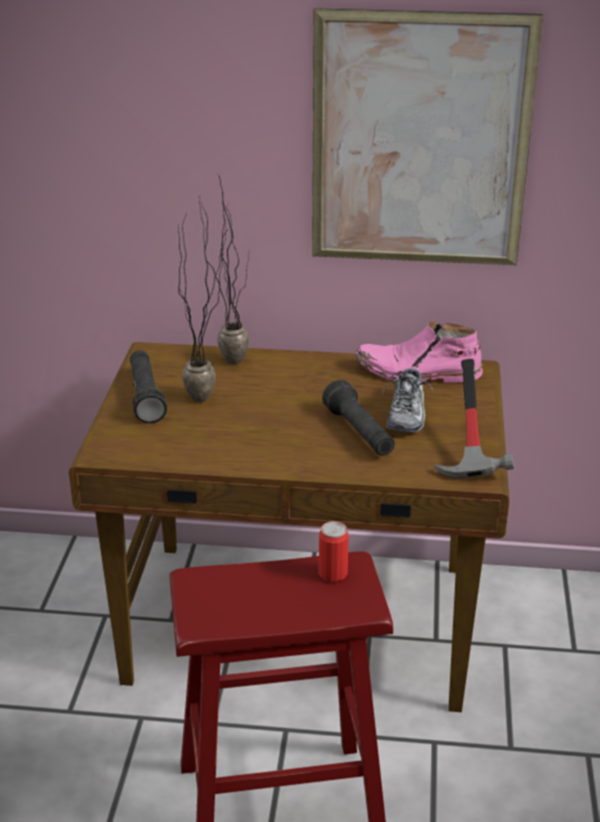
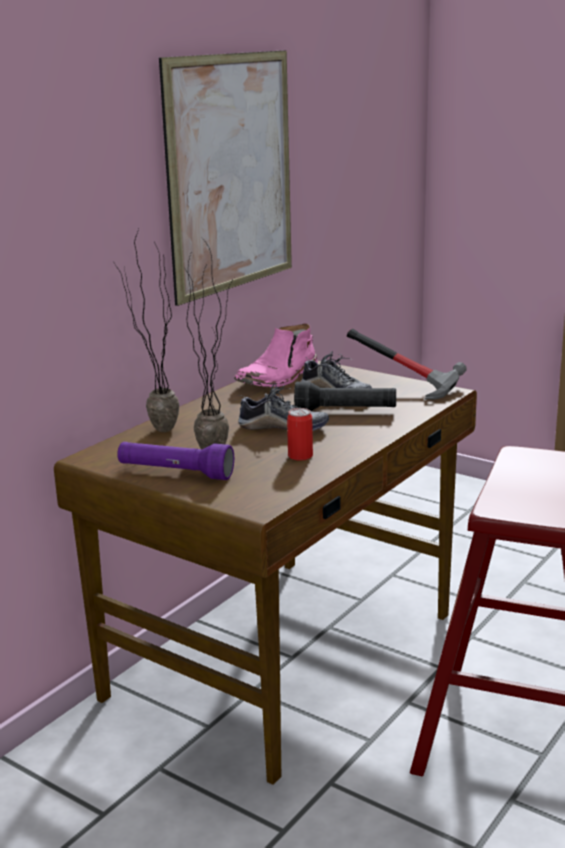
camera: 60 degrees left, 10 degrees down
black flashlight [130,350,167,423] -> purple flashlight [117,442,234,480]
can [319,521,349,582] -> can moved to [287,408,313,461]
none -> shoe [238,384,329,431]

